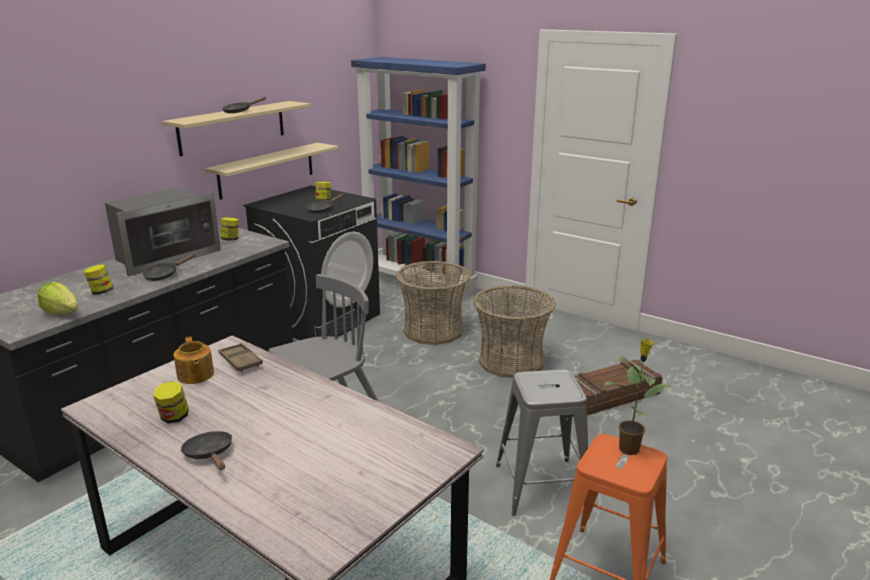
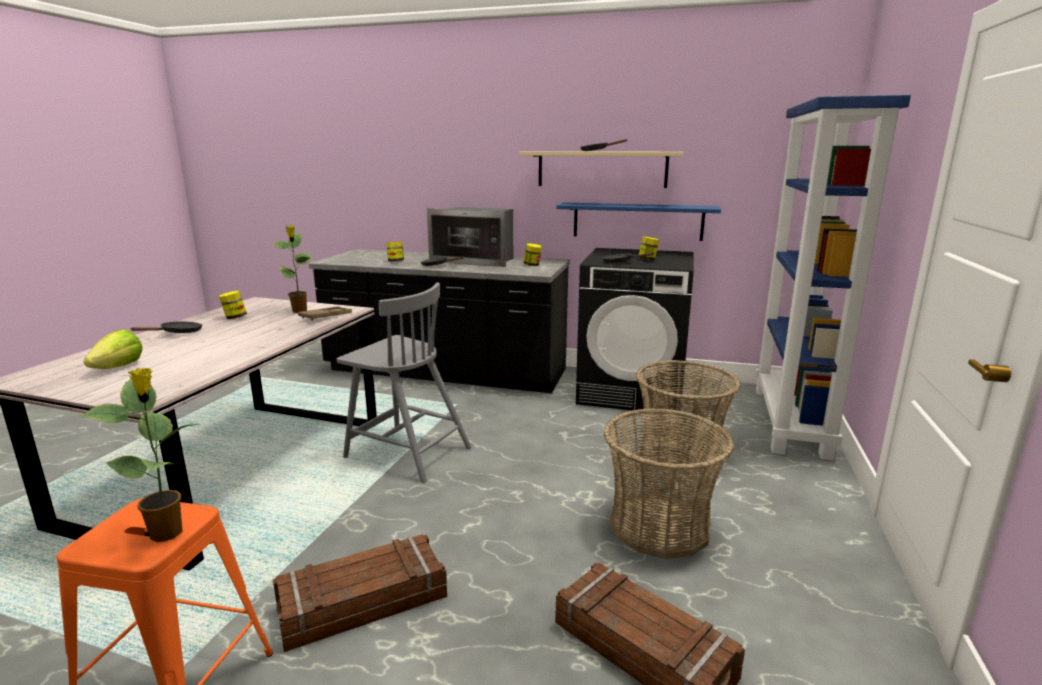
camera: 70 degrees right, 5 degrees down
lettuce [37,282,78,315] -> lettuce moved to [83,330,143,369]
teapot [173,337,214,384] -> potted plant [273,225,311,313]
beige shelf [205,143,339,200] -> blue shelf [556,203,721,241]
grey stool [496,369,588,516] -> crate [273,534,447,652]

